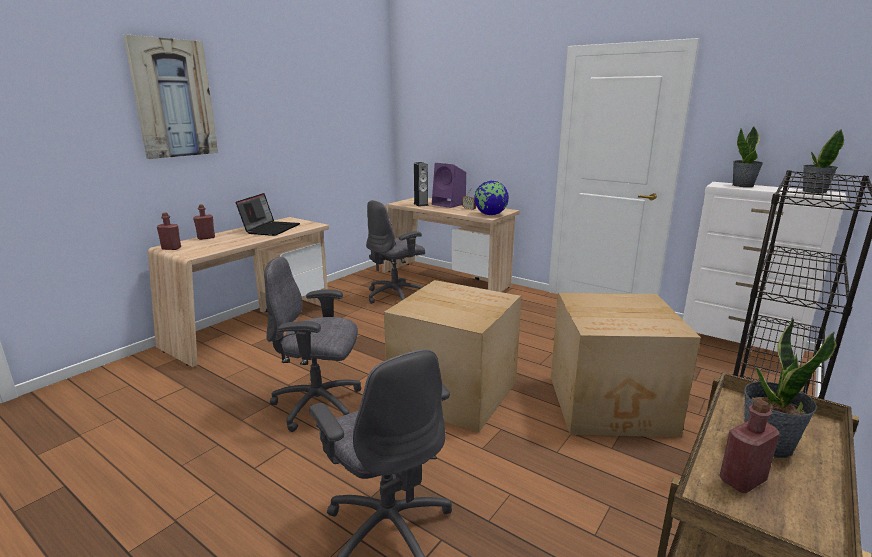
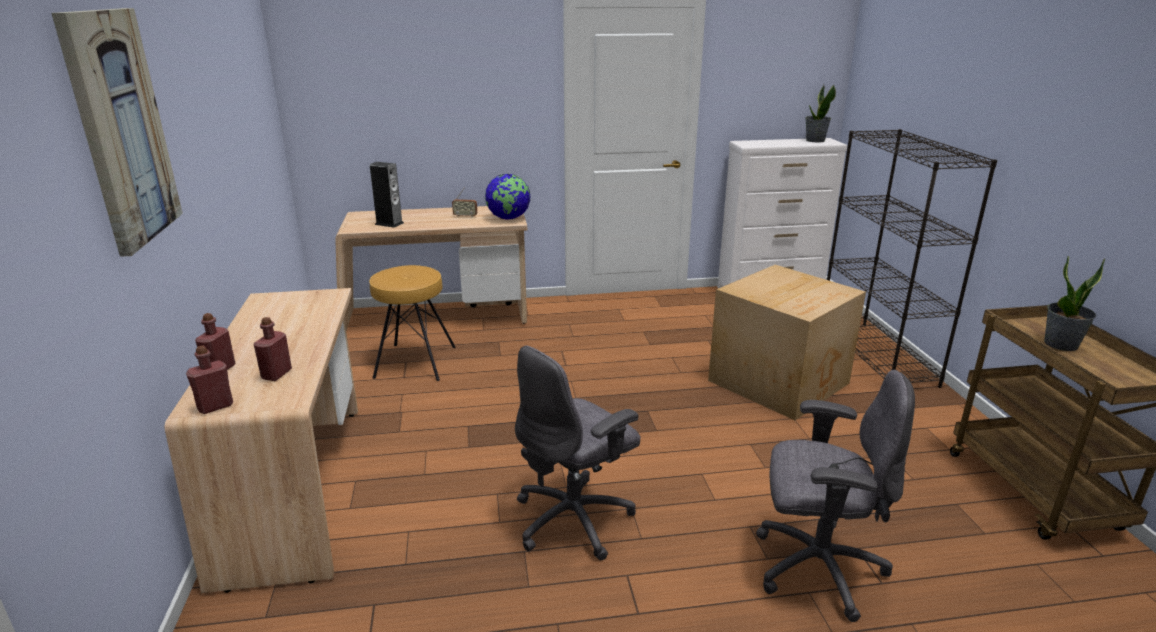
camera: 45 degrees left, 5 degrees up
laptop [236,193,300,236] -> none
grey office chair [366,200,425,304] -> brown stool [369,265,456,381]
cardboard box [384,280,521,433] -> none
purple speaker [432,163,466,208] -> none
red bottle [719,400,780,493] -> red bottle moved to [254,317,292,381]
potted plant [733,126,763,187] -> none

